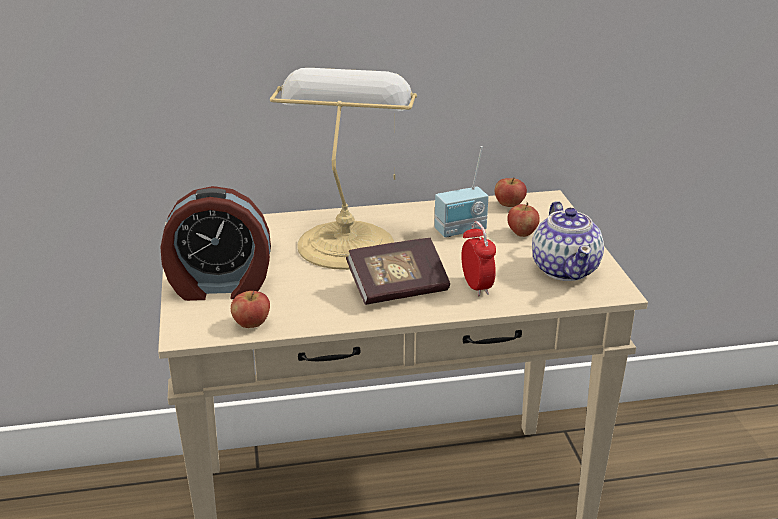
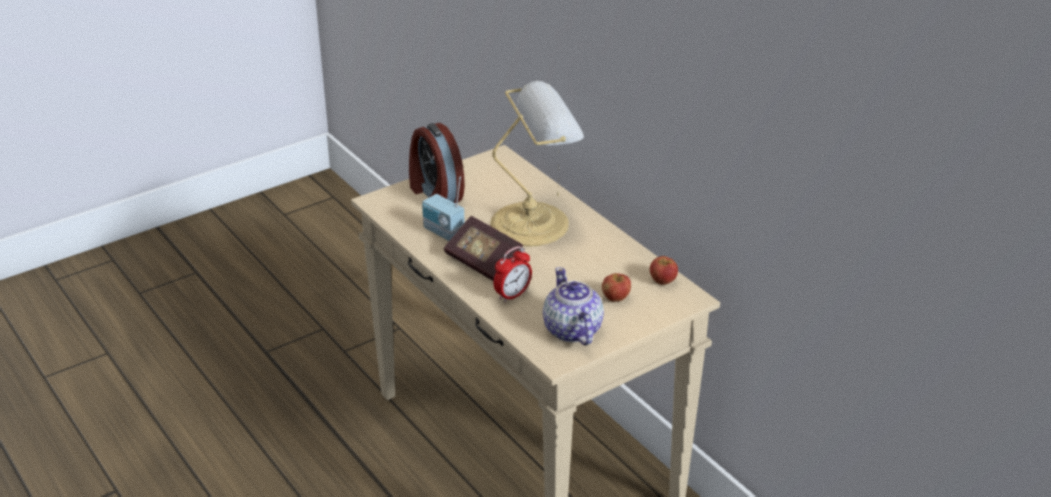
camera: 65 degrees right, 5 degrees up
apple [231,291,270,328] -> none
radio [434,146,488,237] -> radio moved to [422,177,465,241]
teapot [532,201,604,281] -> teapot turned 105 degrees clockwise [543,267,604,346]

